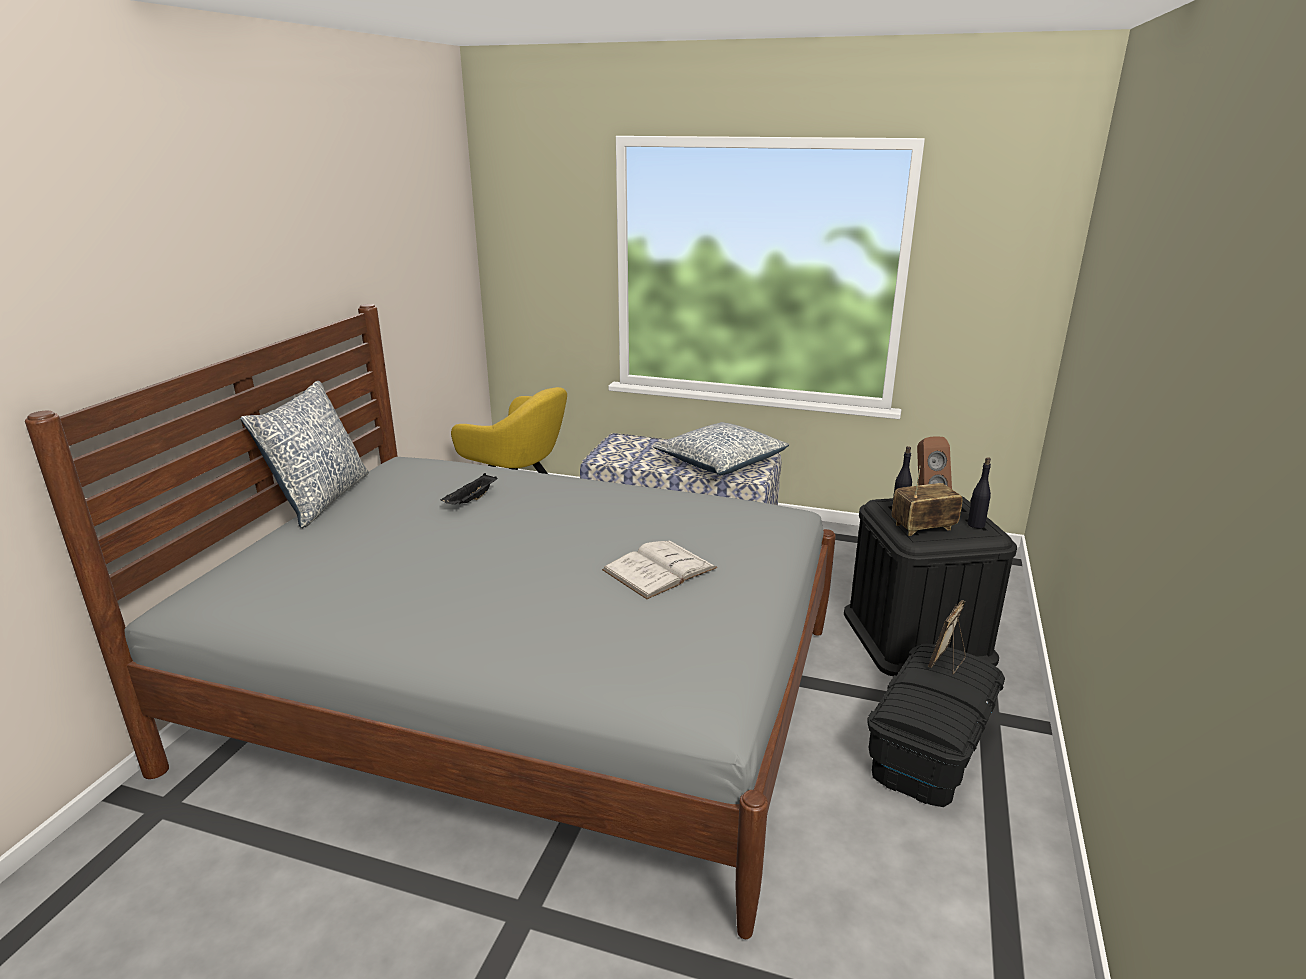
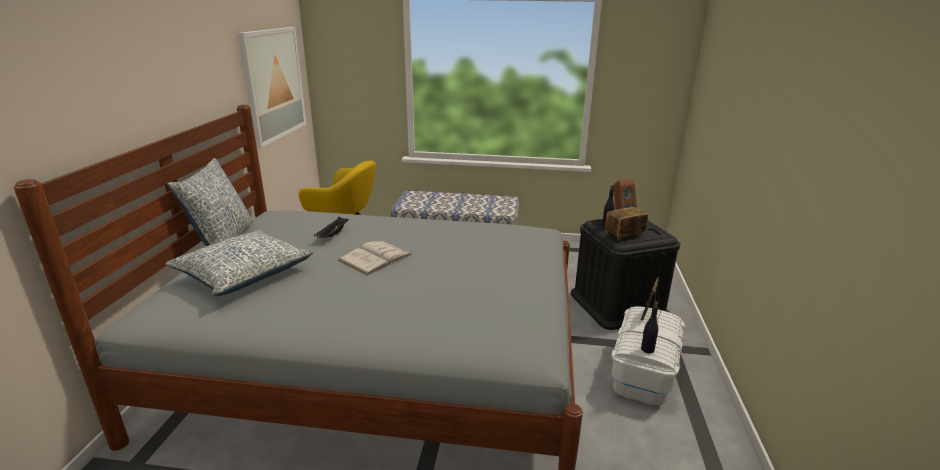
camera: 10 degrees left, 0 degrees up
white book [602,540,717,599] -> white book moved to [338,241,412,275]
pillow [653,422,789,475] -> pillow moved to [165,230,313,296]
black storage box [867,644,1005,807] -> white storage box [611,307,685,406]
black bottle [967,457,991,528] -> black bottle moved to [641,302,658,354]
none -> picture [238,27,306,148]

